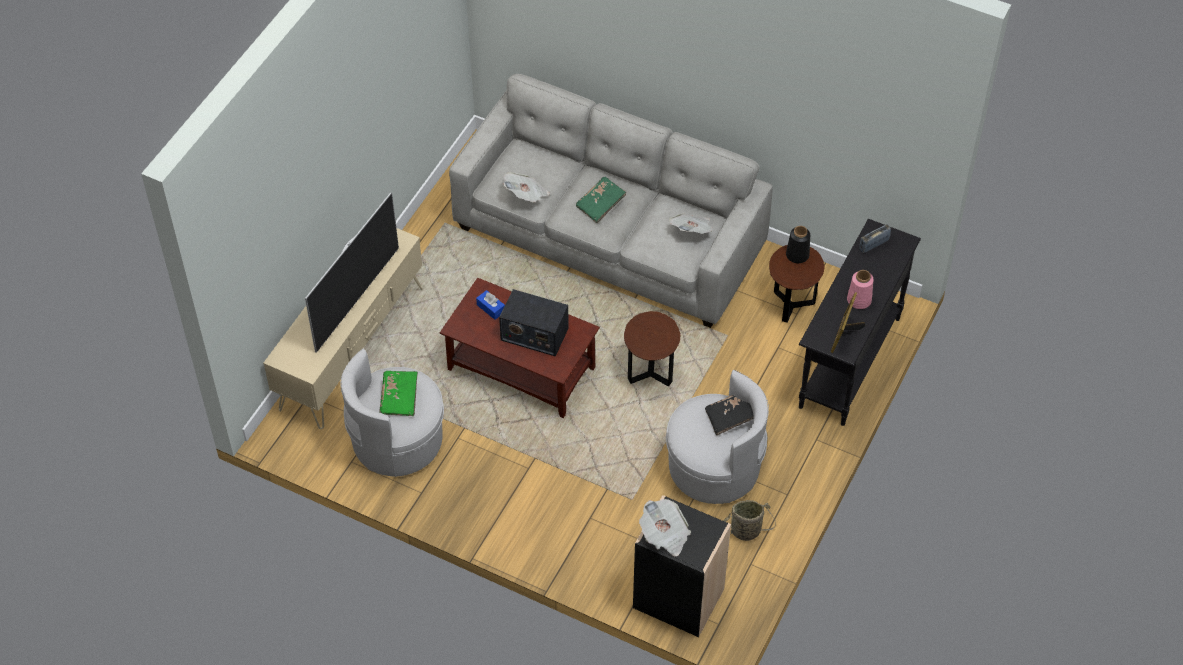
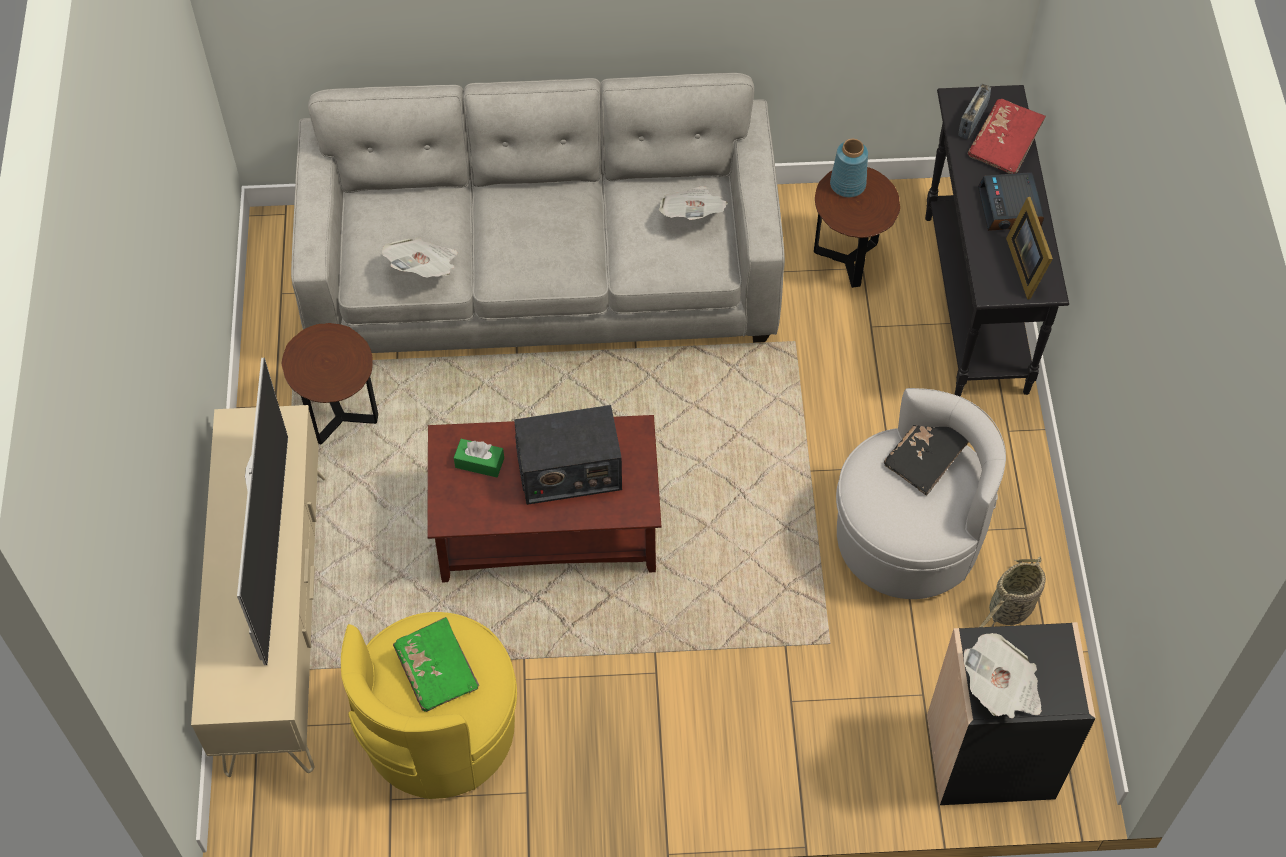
camera: 30 degrees left, 5 degrees up
white armchair [341,349,444,477] -> yellow armchair [341,612,517,799]
blue tissue box [476,290,505,320] -> green tissue box [454,439,504,477]
green book [576,177,626,223] -> none
brown side table [624,311,680,386] -> brown side table moved to [282,323,378,445]
black vase [786,226,810,263] -> blue vase [830,139,868,197]
pink vase [847,270,874,309] -> alarm clock [978,172,1044,231]
none -> red book [968,99,1046,174]

